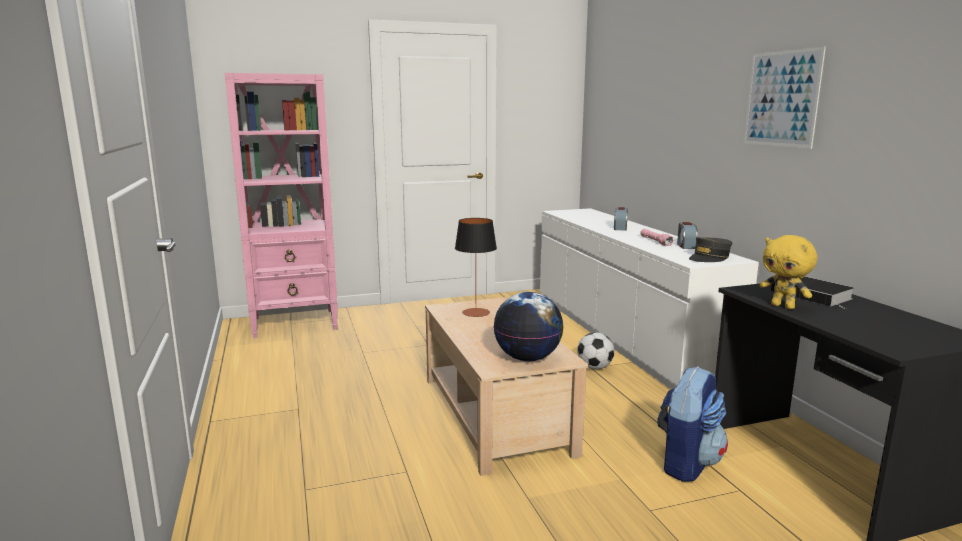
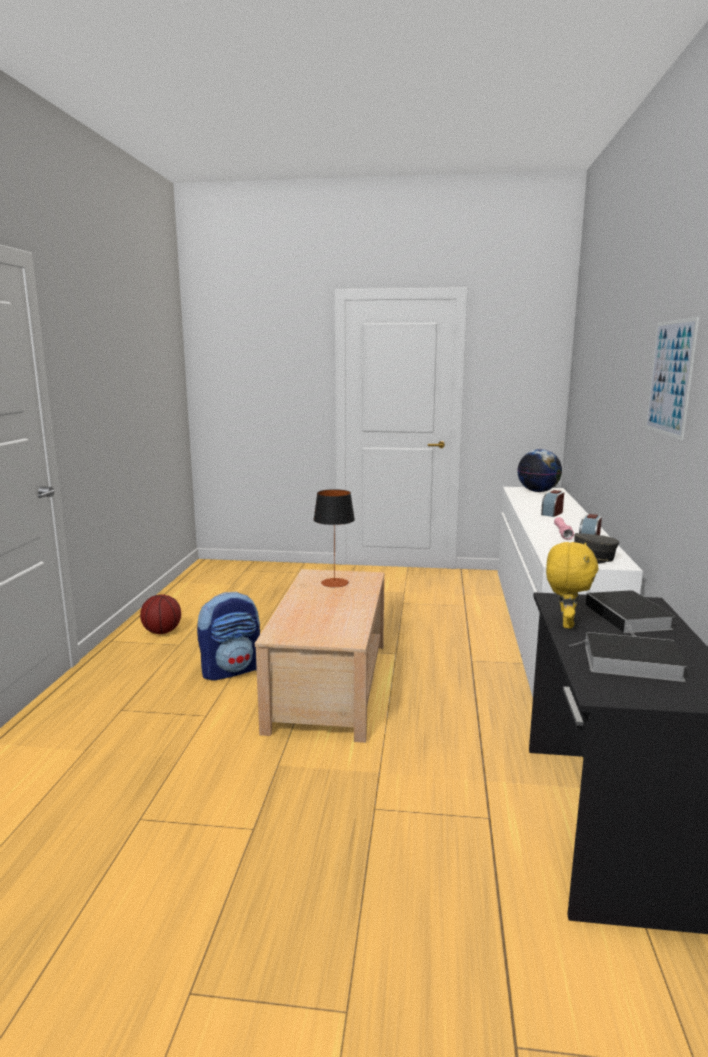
camera: 25 degrees right, 0 degrees up
pink bookcase [224,73,338,338] -> none
globe [493,292,564,361] -> globe moved to [517,449,562,492]
football [577,332,615,370] -> none
backpack [657,366,728,482] -> backpack moved to [197,592,260,681]
yellow plush toy [760,235,817,309] -> yellow plush toy turned 150 degrees counterclockwise [546,542,598,629]
none -> basketball [140,594,181,634]
none -> book [570,632,688,682]

